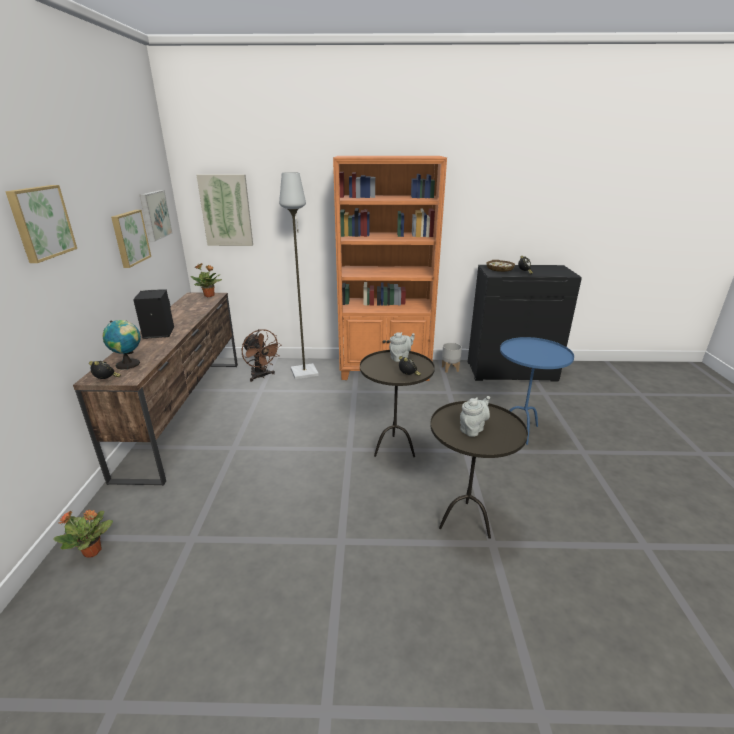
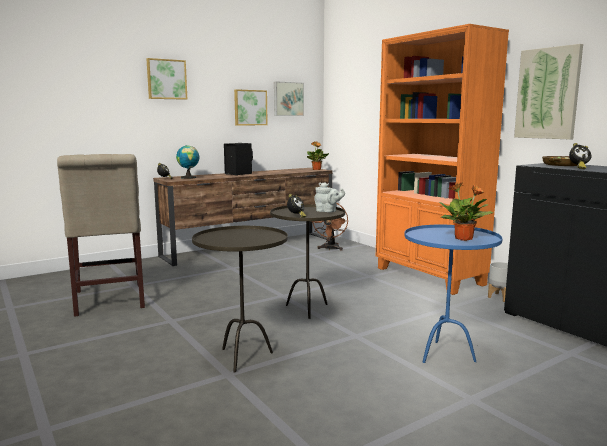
camera: 55 degrees right, 15 degrees down
potted plant [53,509,113,558] -> potted plant moved to [439,182,493,241]
picture [196,174,253,246] -> picture moved to [514,44,583,139]
grey floor lamp [279,172,319,380] -> none
grey teapot [460,396,490,437] -> none
none -> beige chair [57,154,145,317]

